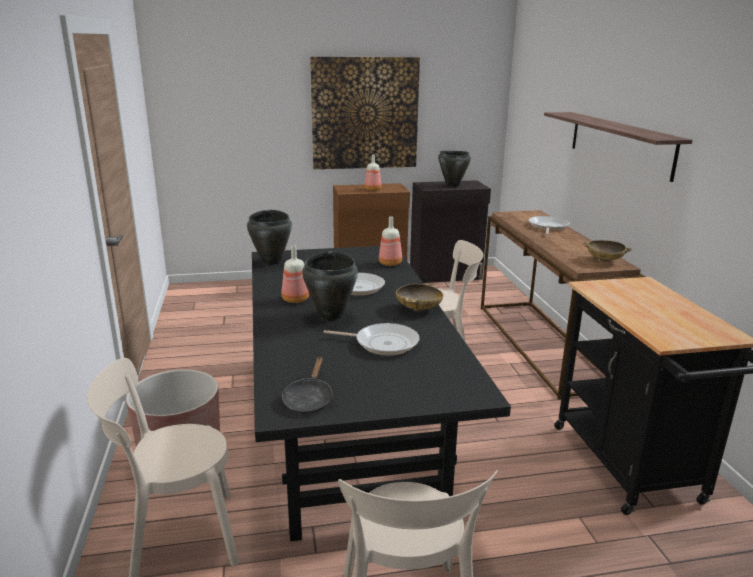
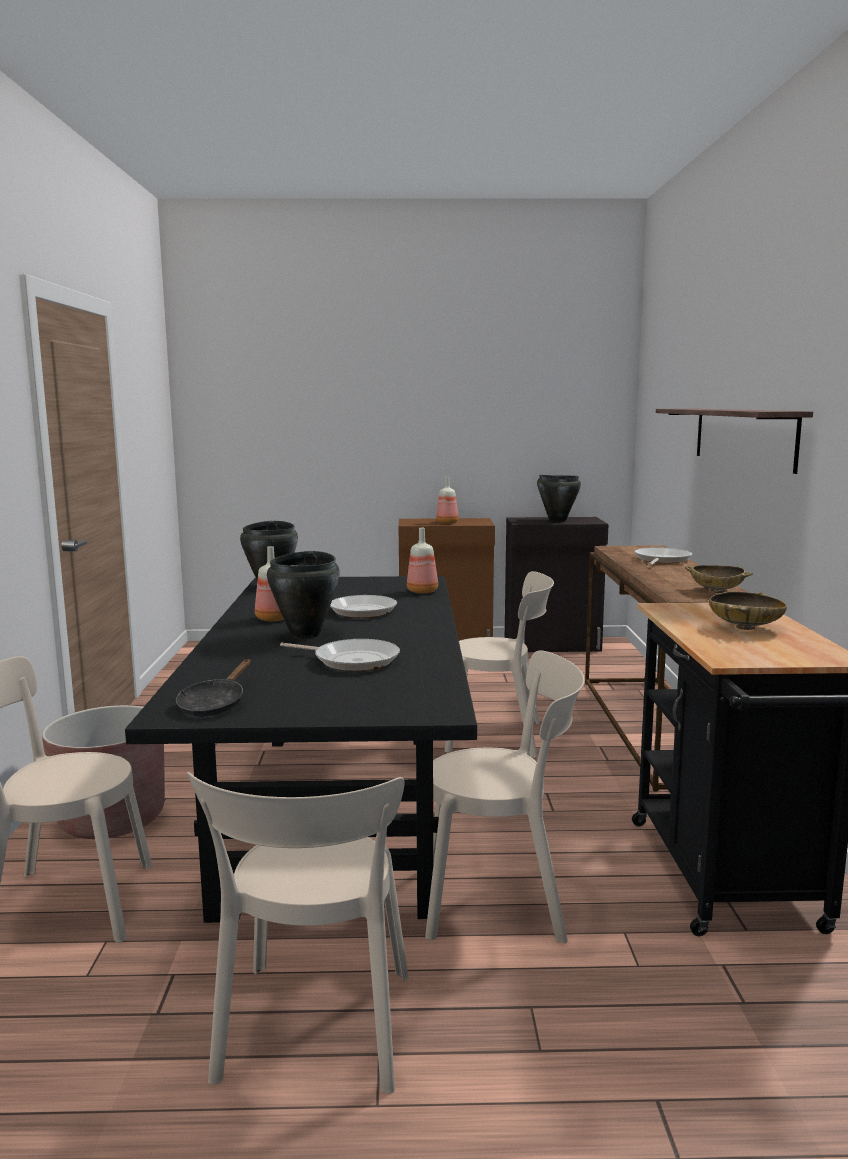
camera: 10 degrees right, 10 degrees down
picture [310,56,420,169] -> none
beige bowl [396,283,443,311] -> beige bowl moved to [709,592,787,630]
none -> beige chair [425,650,585,943]

